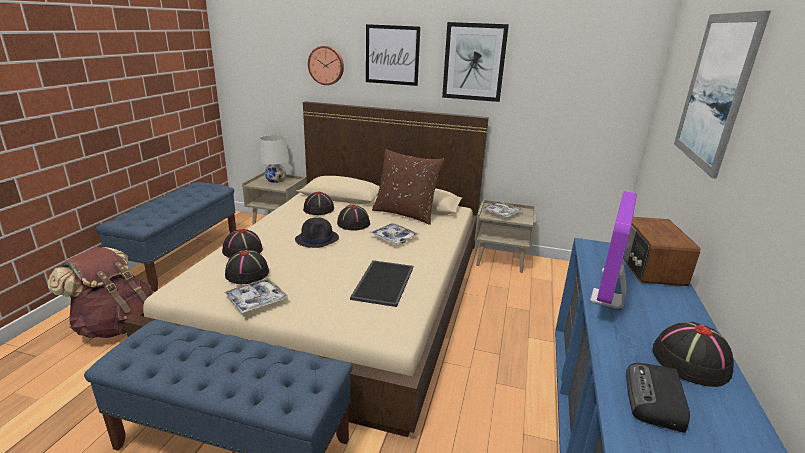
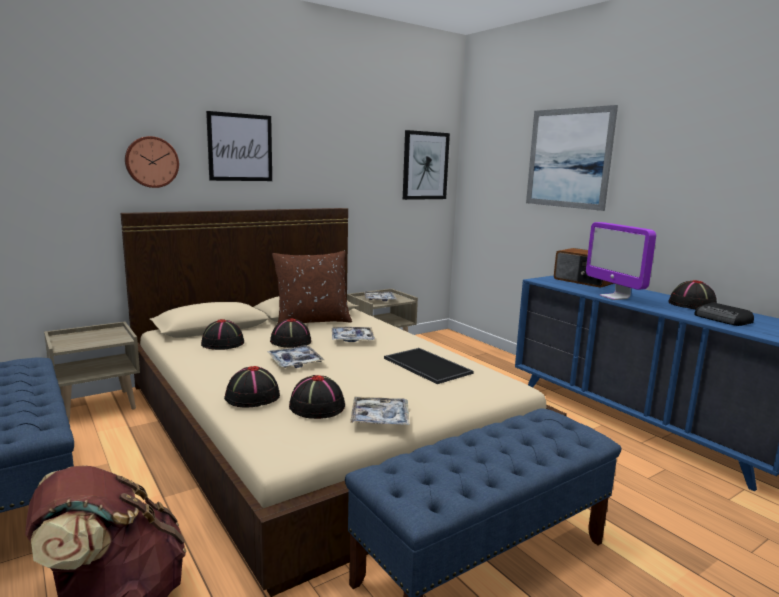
camera: 50 degrees left, 10 degrees down
white table lamp [259,135,289,183] -> none
black hat [295,217,339,248] -> tray [267,345,324,368]
picture [442,22,509,102] -> picture moved to [403,130,450,200]

